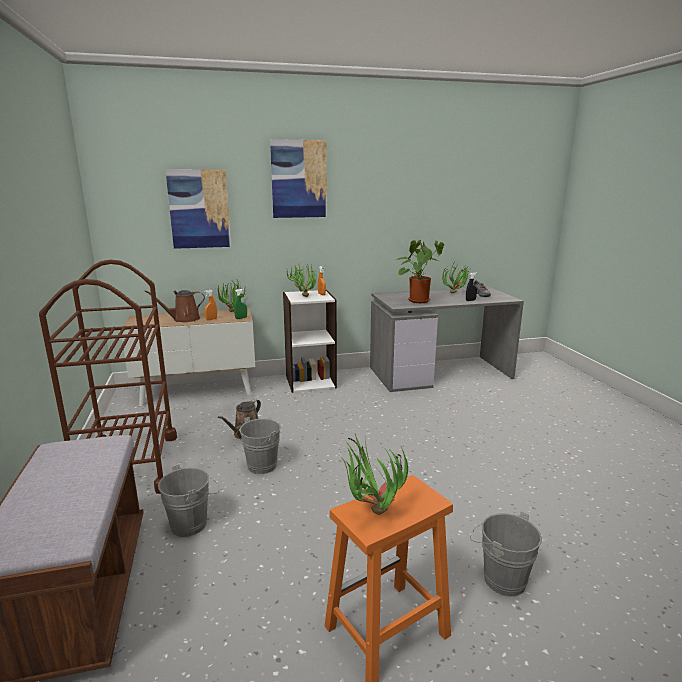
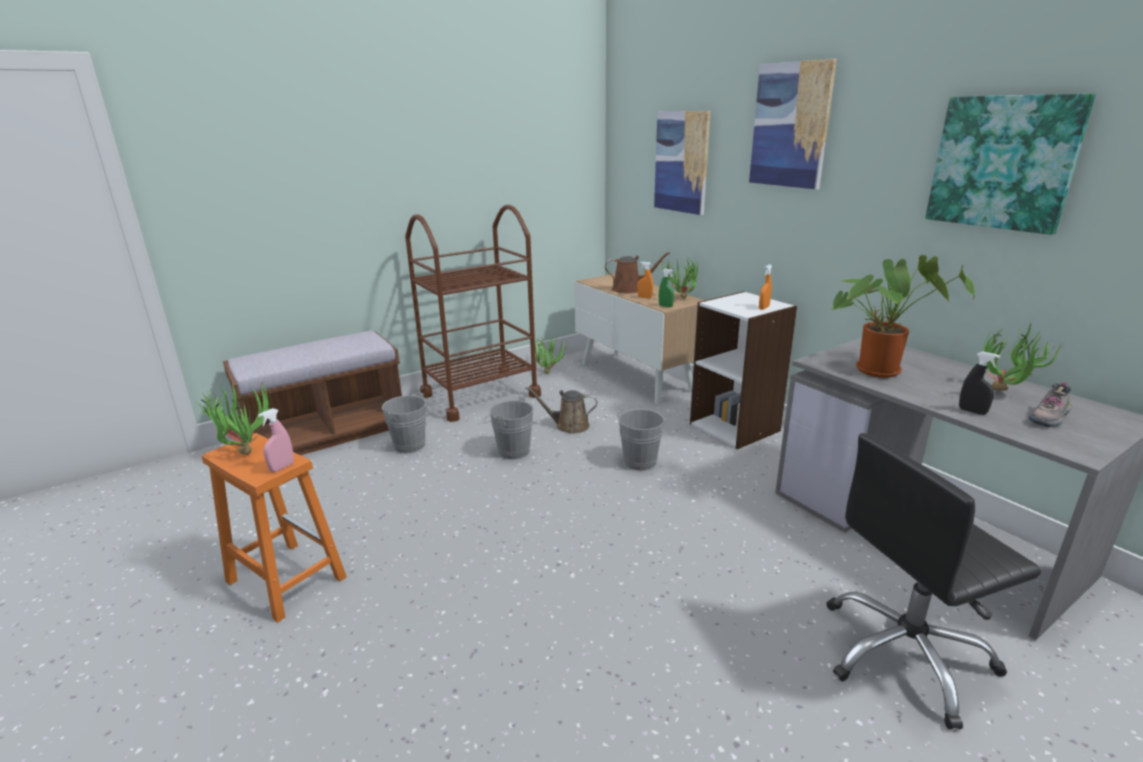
camera: 70 degrees right, 5 degrees up
brown watering can [145,290,205,322] -> brown watering can turned 135 degrees clockwise [605,252,670,294]
potted plant [286,263,316,297] -> potted plant moved to [535,337,567,374]
grey bucket [470,511,542,597] -> grey bucket moved to [617,409,667,471]
none -> pink spray bottle [258,408,294,472]
none -> black office chair [827,433,1041,729]
none -> picture [925,93,1096,235]

